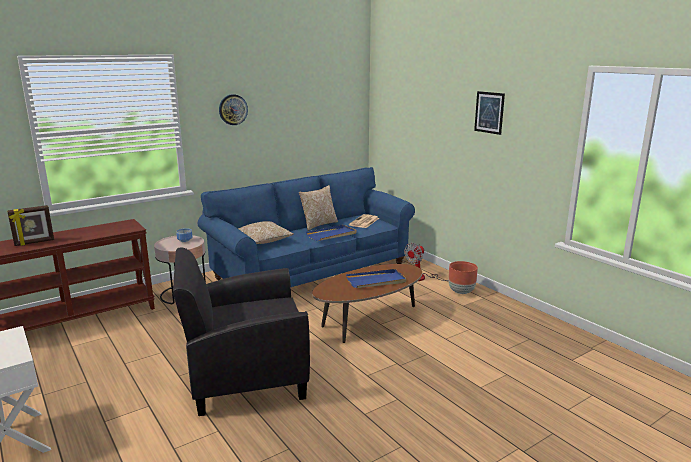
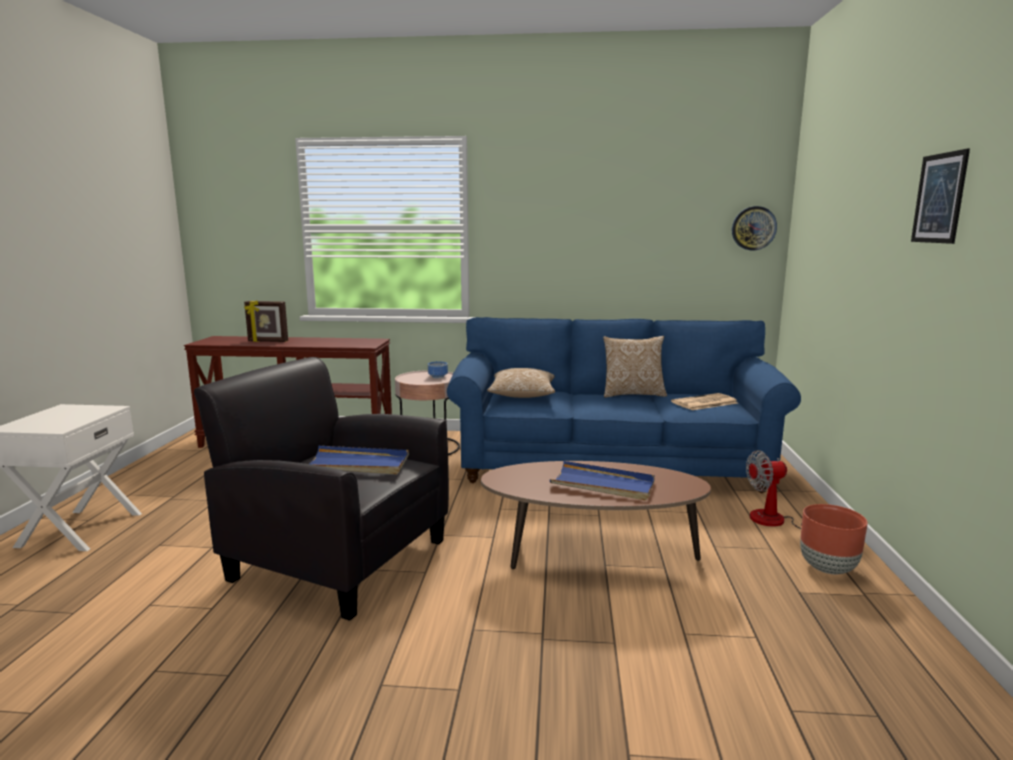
camera: 40 degrees right, 5 degrees down
wall clock [219,94,248,125] -> wall clock moved to [732,206,777,250]
blue tray [306,225,357,241] -> blue tray moved to [310,446,409,474]

